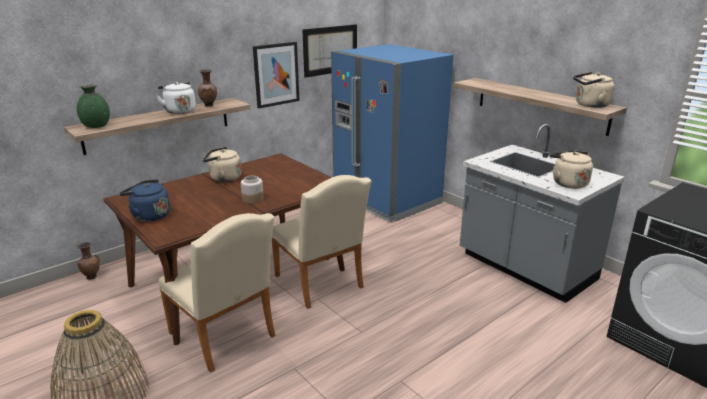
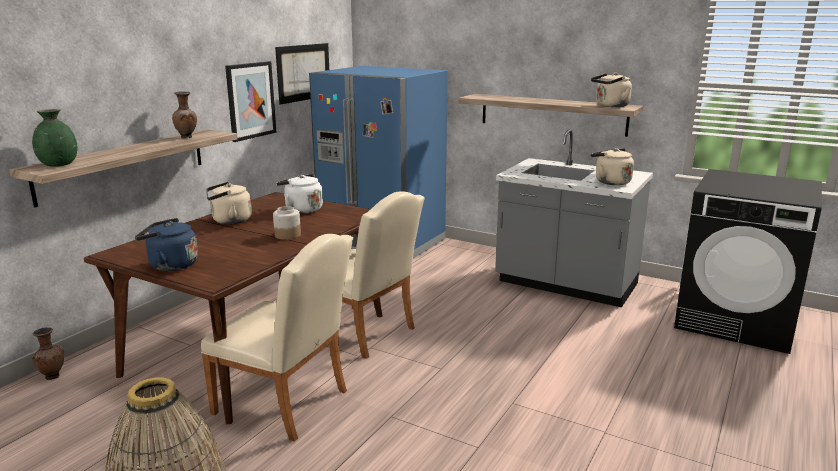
camera: 20 degrees left, 5 degrees down
white kettle [157,82,196,114] -> white kettle moved to [276,174,323,214]

